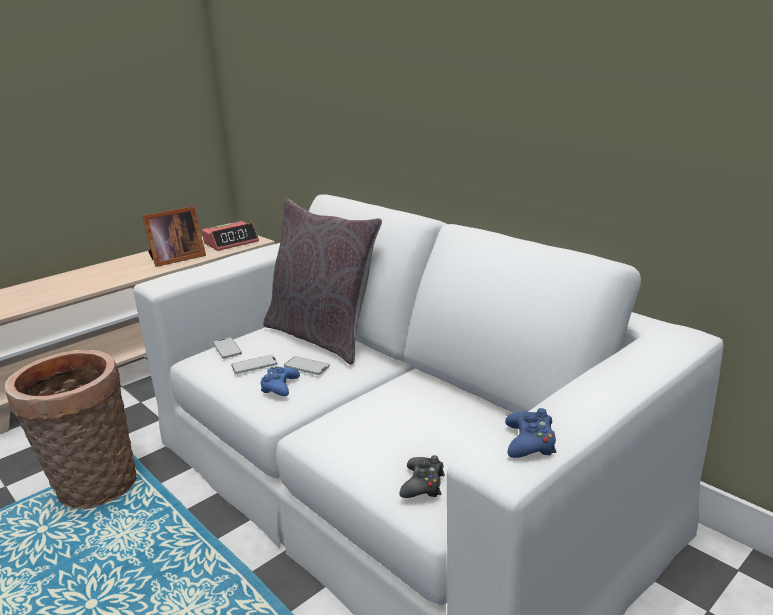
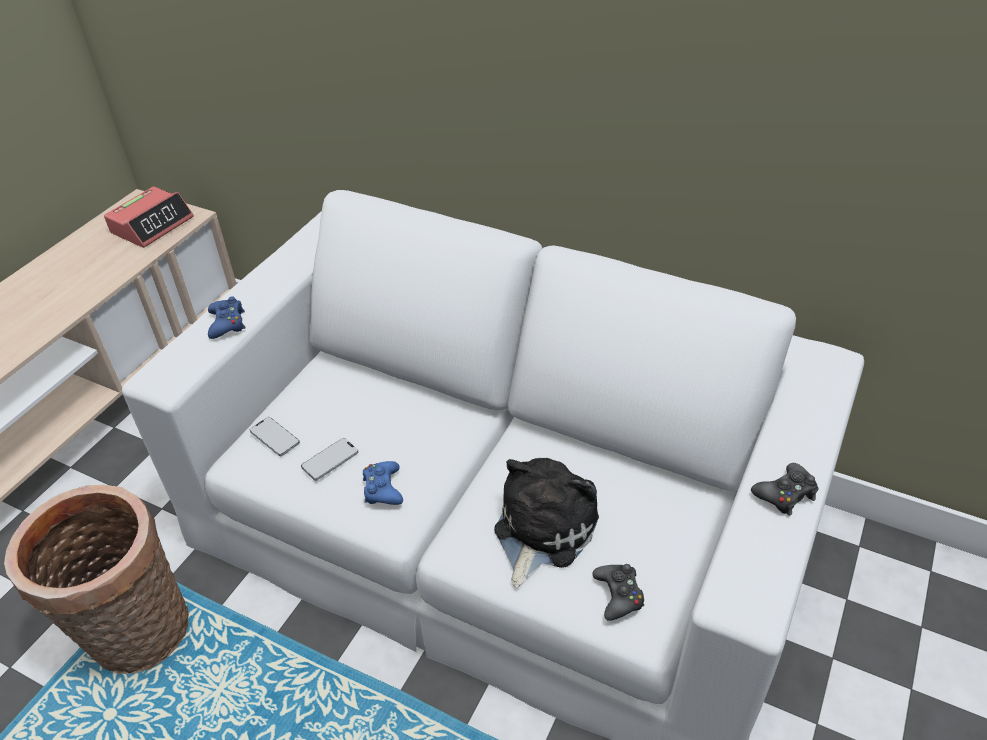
camera: 20 degrees left, 20 degrees up
picture frame [142,206,206,267] -> none
grey pillow [263,199,382,365] -> none
phone [284,356,330,375] -> none
blue game controller [505,408,556,458] -> blue game controller moved to [208,296,245,339]
none -> plush toy [494,458,599,587]
none -> black game controller [751,463,819,516]

